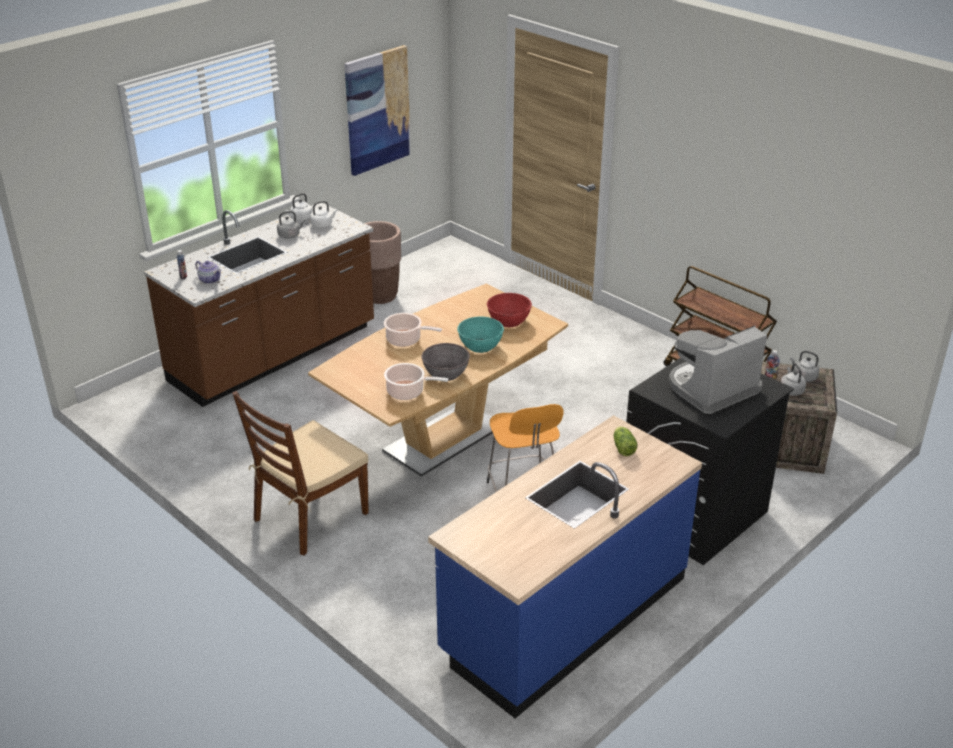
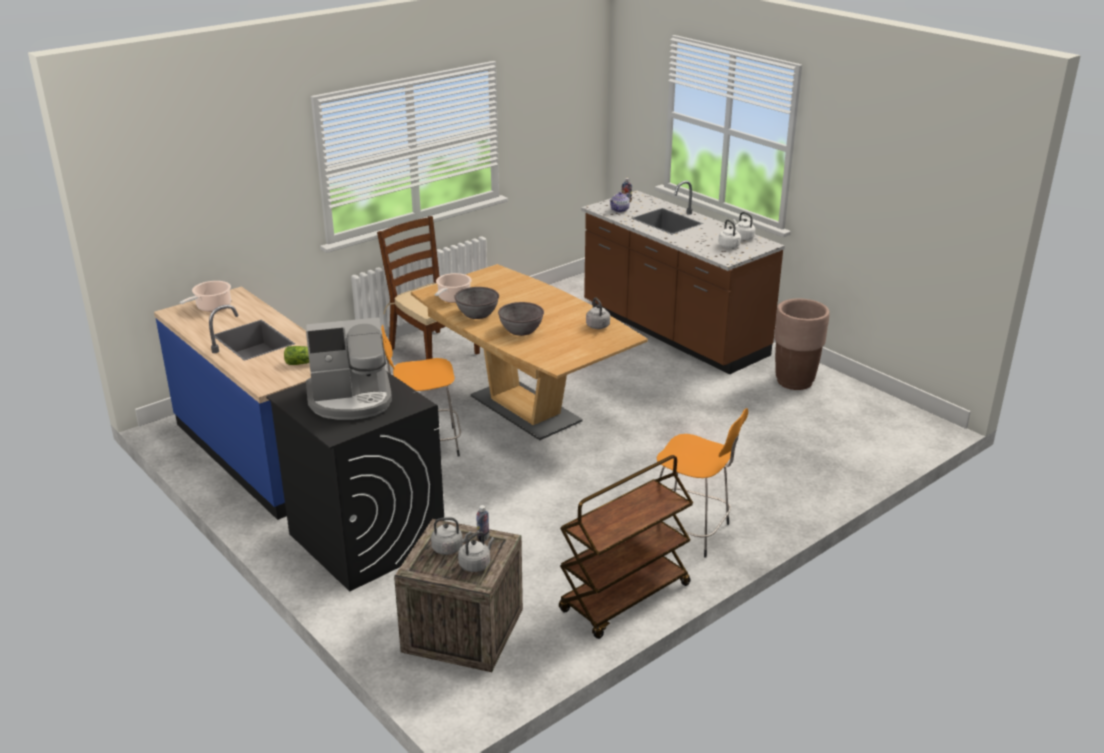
camera: 95 degrees right, 5 degrees down
grey kettle [277,211,305,239] -> grey kettle moved to [586,297,610,329]
picture [344,45,411,176] -> none
cooking pot [384,313,442,347] -> cooking pot moved to [179,281,231,312]
turquoise bowl [457,317,504,353] -> grey bowl [498,302,544,336]
red bowl [487,293,532,327] -> none
coffee machine [669,326,767,414] -> coffee machine turned 105 degrees clockwise [306,317,392,420]
none -> orange stool [657,408,748,558]

